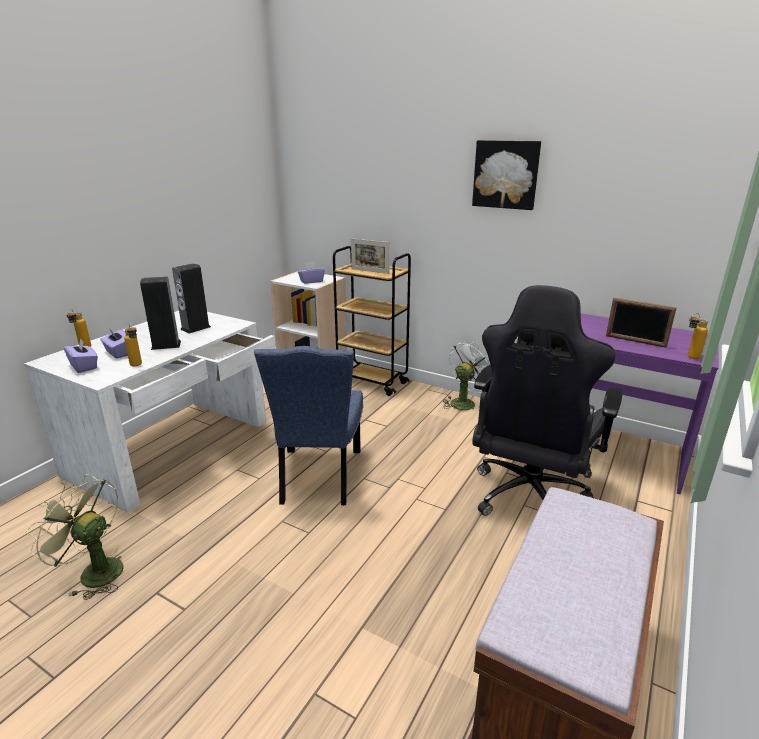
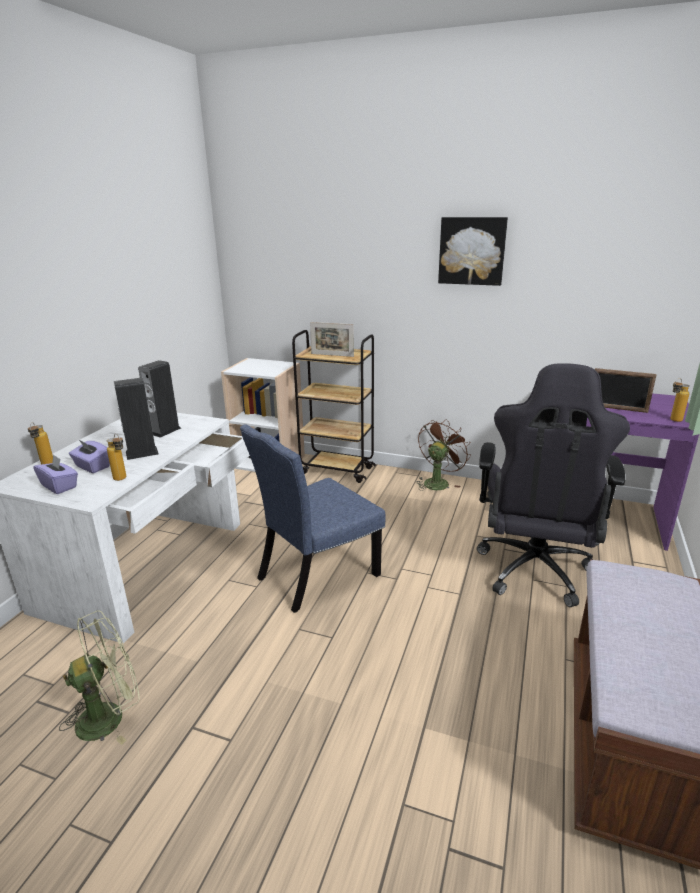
camera: 10 degrees left, 0 degrees up
green fan [26,474,124,600] -> green fan turned 135 degrees clockwise [59,610,140,745]
blue chair [254,346,363,506] -> blue chair turned 60 degrees clockwise [240,424,386,613]
purple tissue box [298,262,325,284] -> none
white fan [443,341,490,410] -> brown fan [415,419,471,491]

